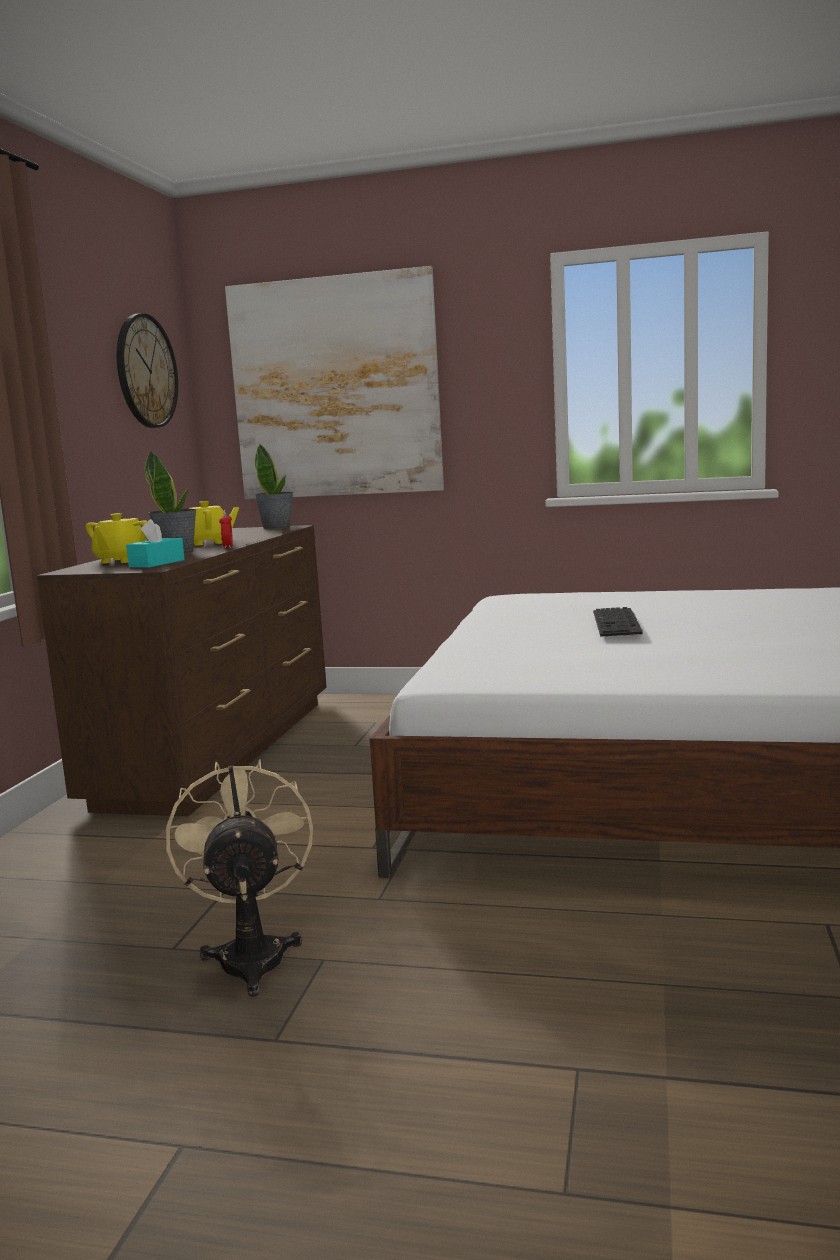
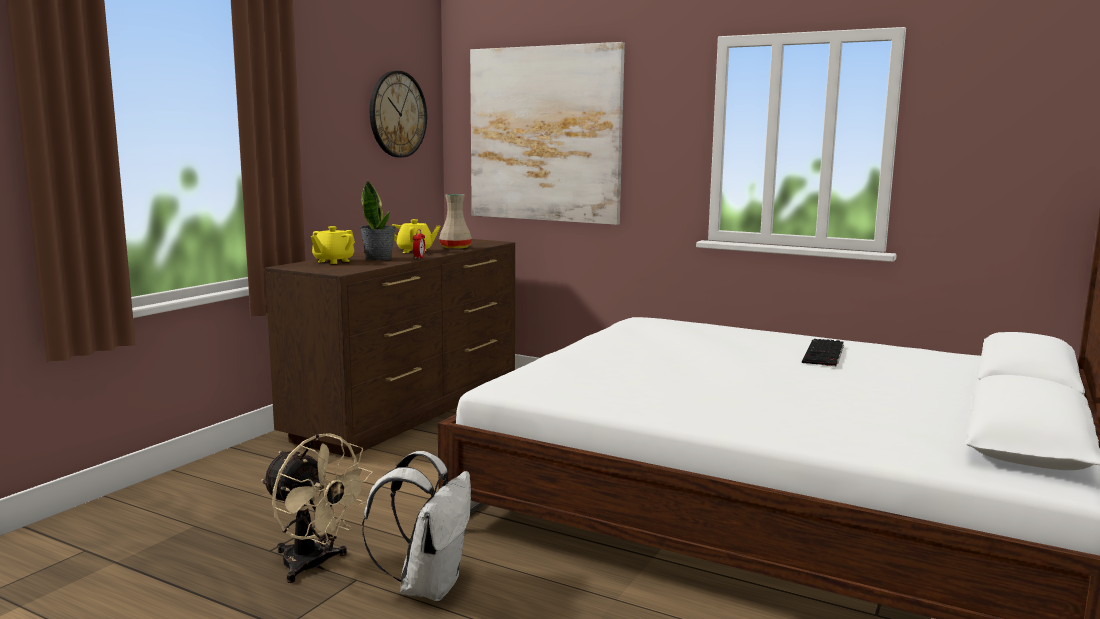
camera: 15 degrees right, 0 degrees up
turquoise tissue box [126,519,185,568] -> none
beige fan [166,759,313,997] -> beige fan turned 120 degrees clockwise [261,434,373,583]
potted plant [255,444,293,529] -> none
keyboard [593,607,643,637] -> keyboard moved to [802,339,844,367]
none -> white backpack [362,451,471,601]
none -> beige vase [439,194,472,249]

